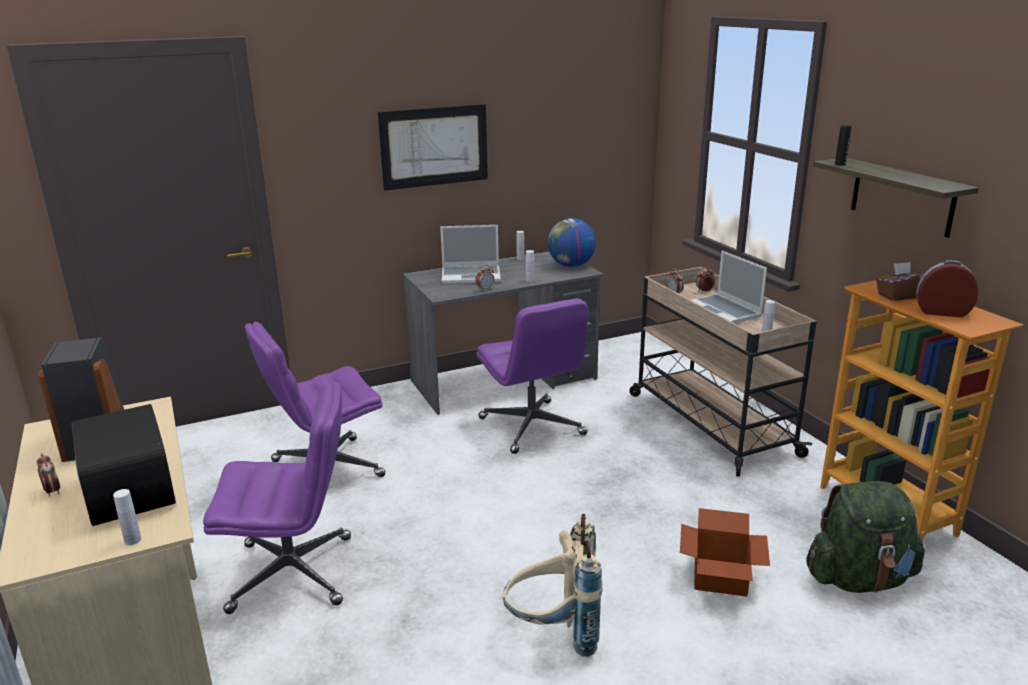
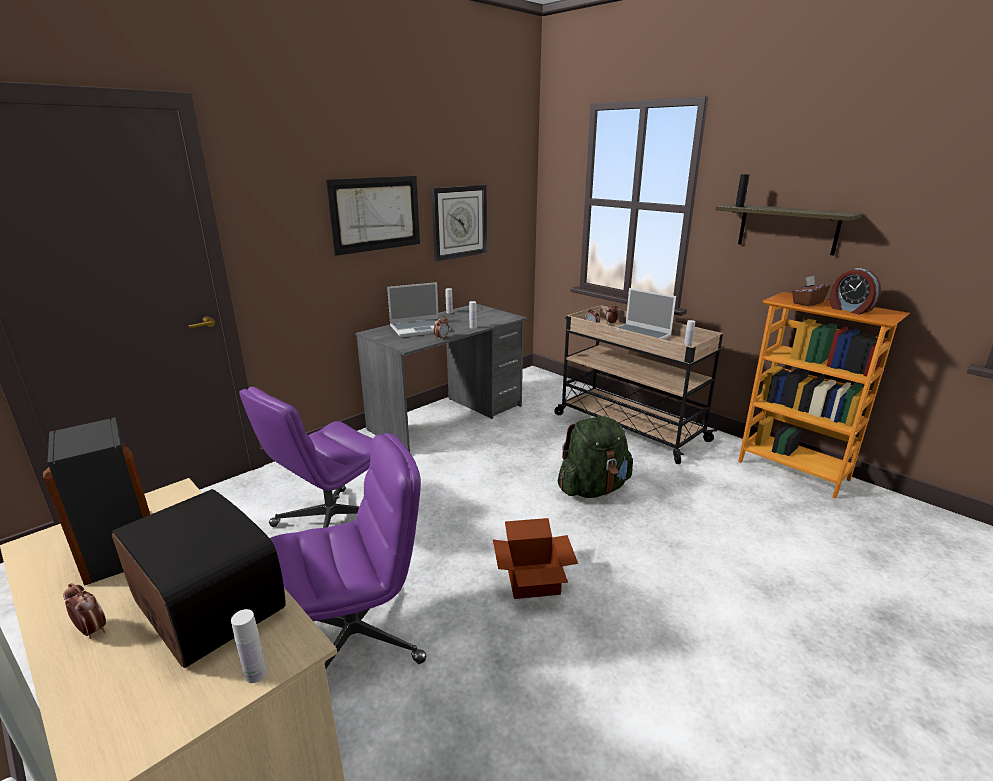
camera: 20 degrees left, 0 degrees up
purple office chair [476,298,588,454] -> none
beige backpack [502,514,603,657] -> none
globe [548,218,596,267] -> none
cardboard box [680,508,770,597] -> cardboard box moved to [493,518,578,599]
green backpack [806,481,925,593] -> green backpack moved to [558,416,633,498]
alarm clock [916,260,979,317] -> alarm clock turned 120 degrees counterclockwise [830,268,881,314]
none -> wall clock [431,185,487,261]

